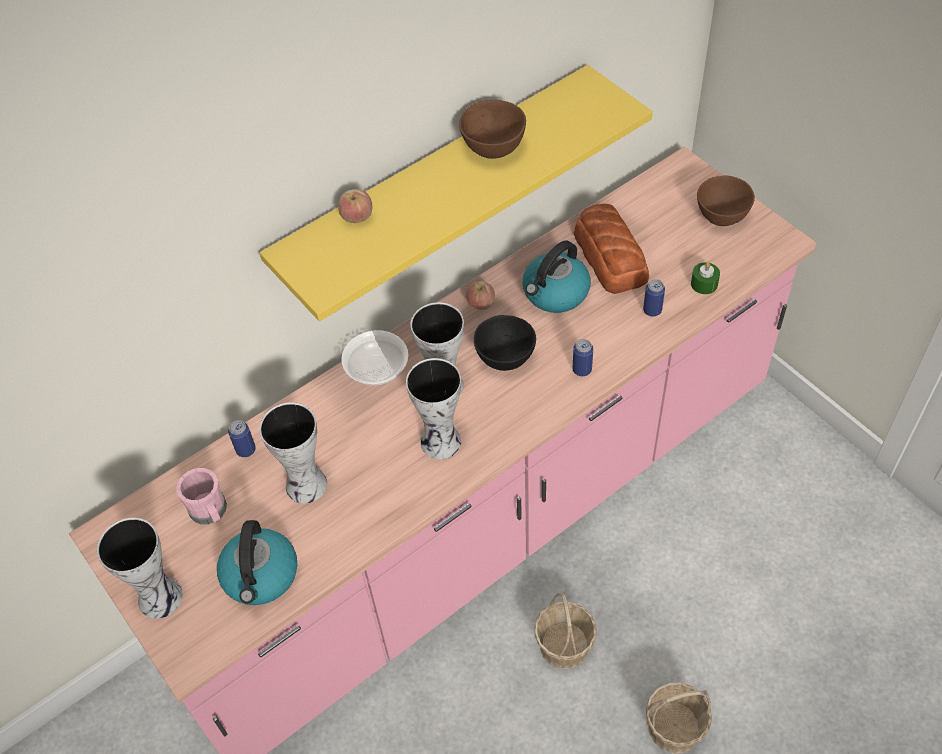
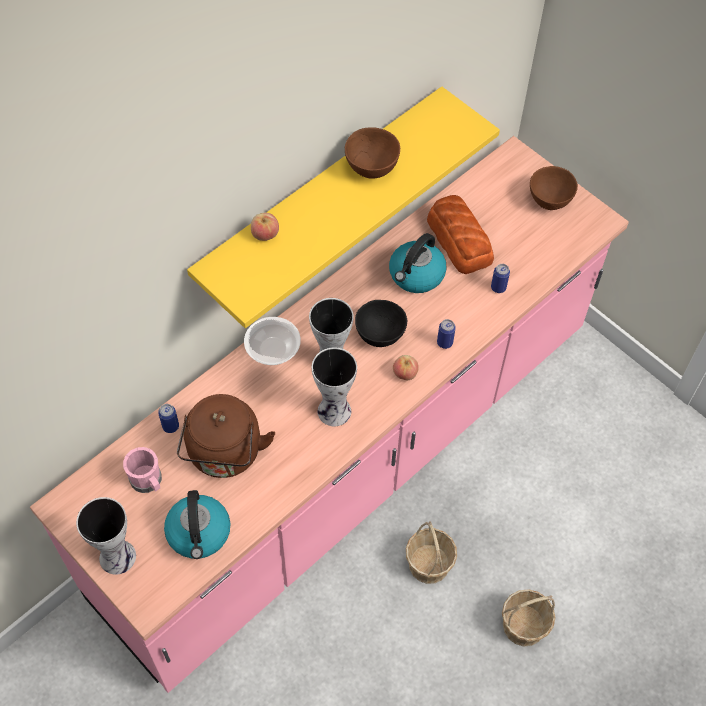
camera: 10 degrees left, 5 degrees up
vase [259,402,327,504] -> brown kettle [177,394,275,478]
apple [466,281,495,310] -> apple moved to [393,355,419,380]
green candle [691,262,720,294] -> none

